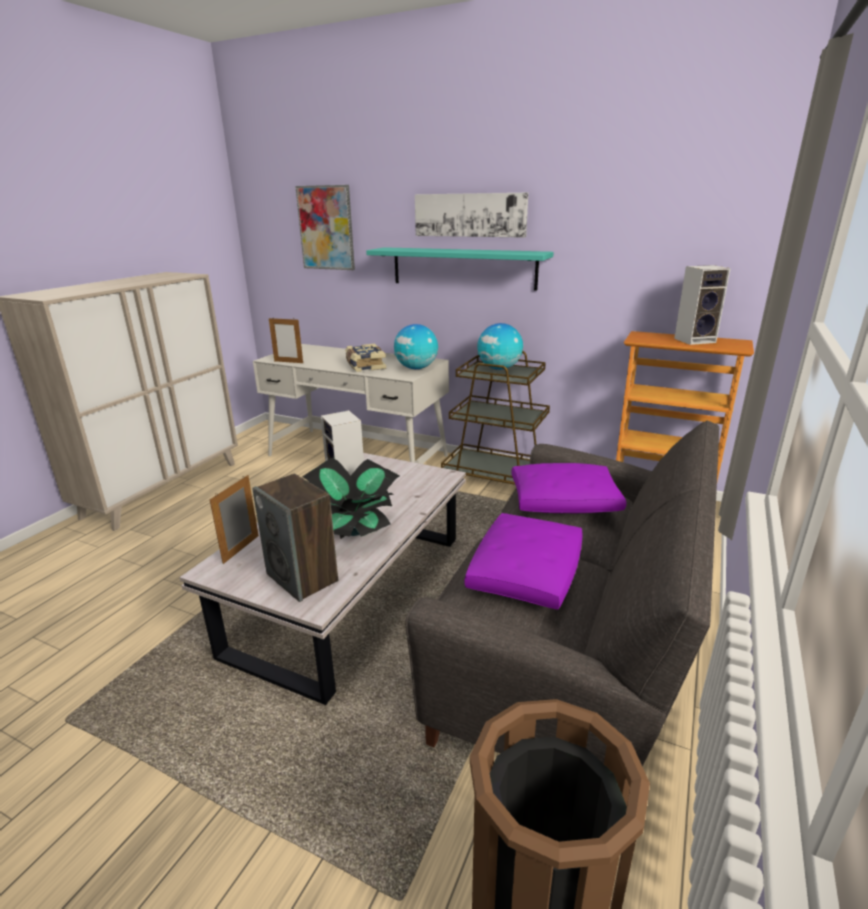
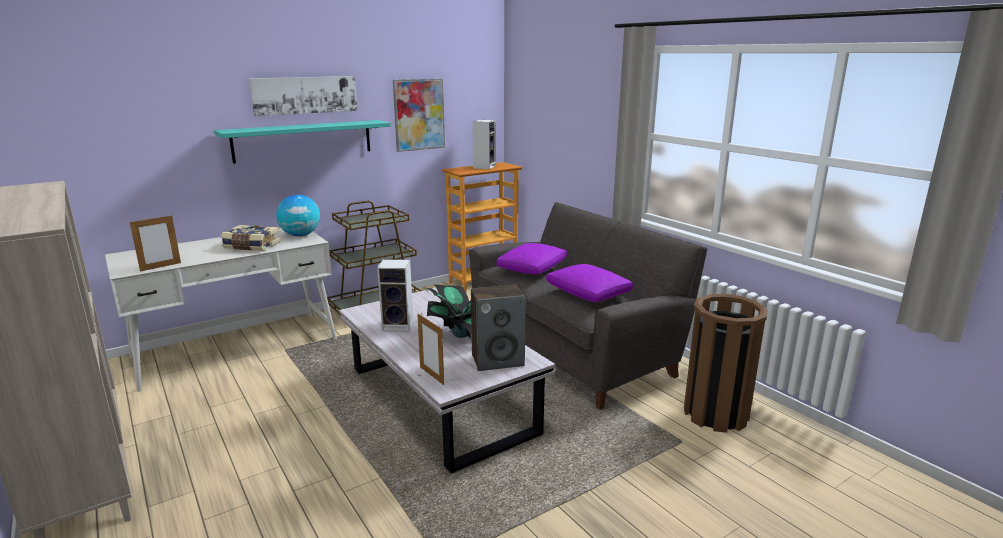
camera: 60 degrees left, 5 degrees down
picture [295,185,355,270] -> picture moved to [393,79,445,152]
globe [477,323,523,370] -> none

